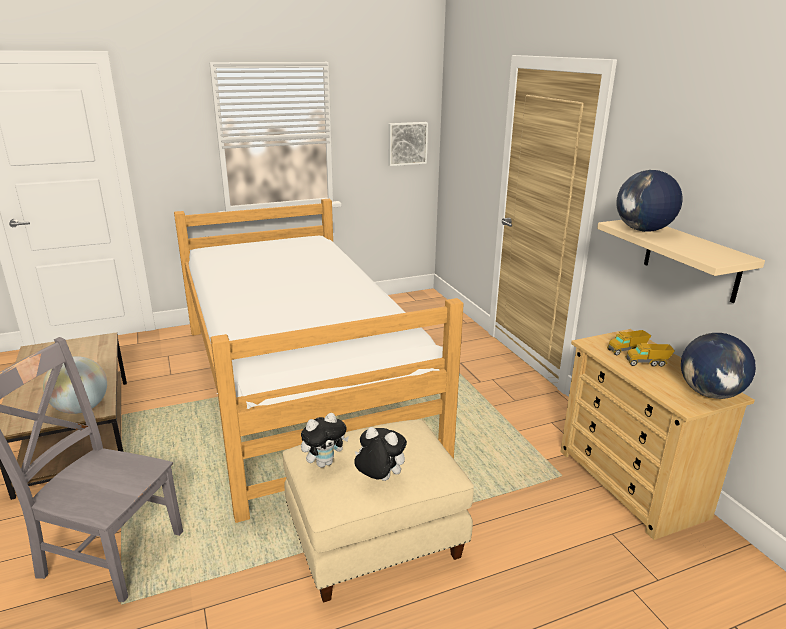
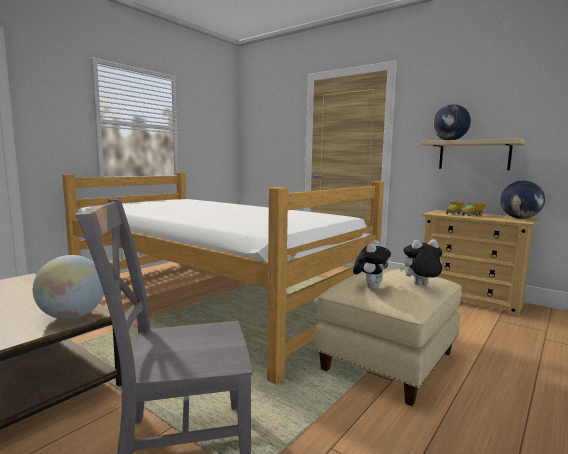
camera: 30 degrees left, 15 degrees down
picture [388,122,428,166] -> none

